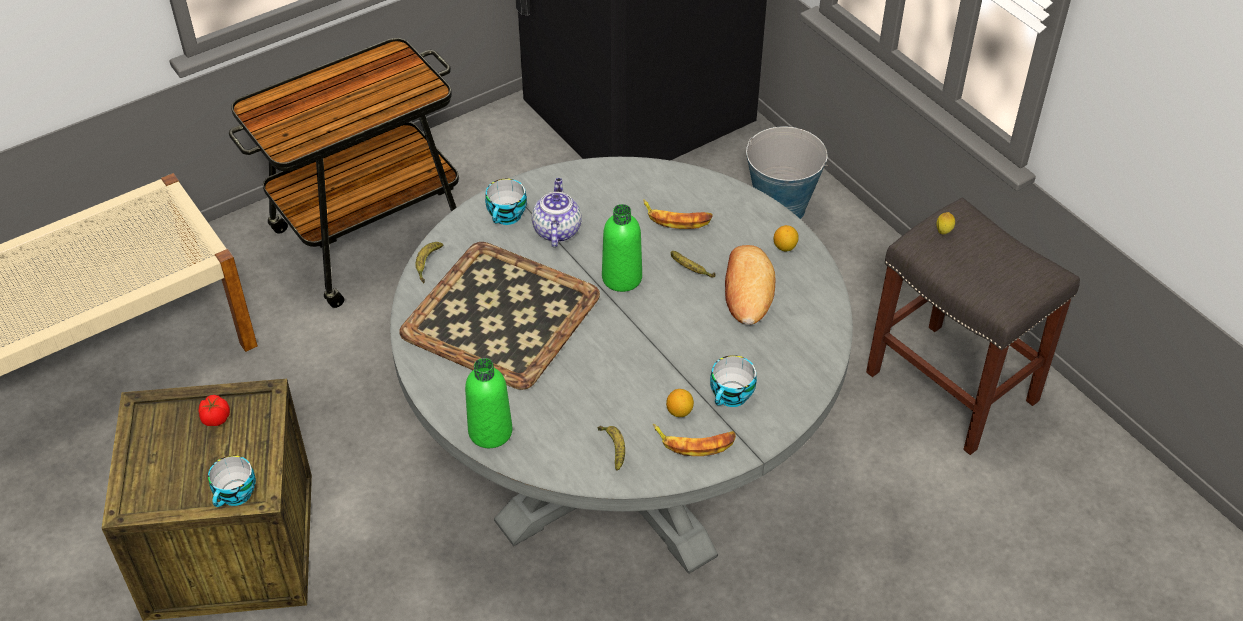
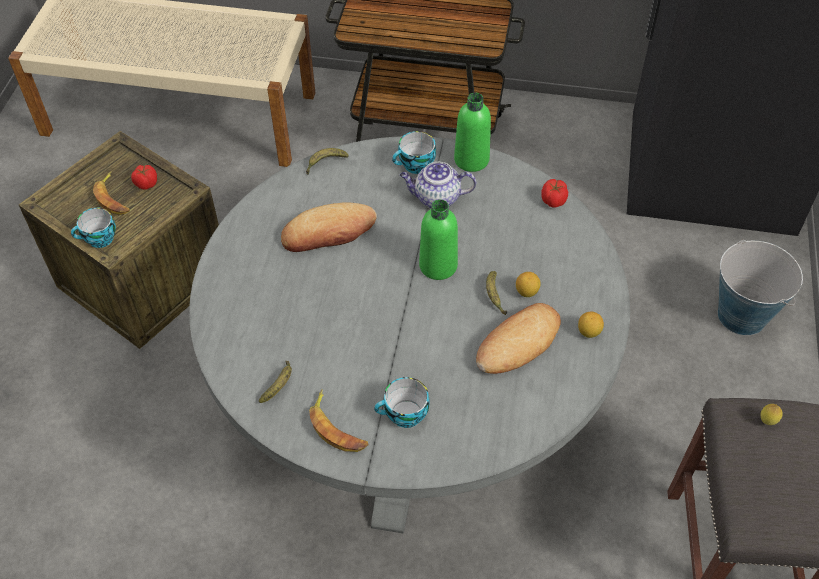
camera: 45 degrees right, 5 degrees up
tray [399,242,600,390] -> bread [281,202,377,252]
green bottle [465,358,513,448] -> green bottle moved to [454,93,491,172]
teapot [532,178,582,247] -> teapot turned 135 degrees counterclockwise [400,162,476,208]
banana [643,199,713,229] -> banana moved to [93,172,130,215]
lemon [666,389,694,417] -> lemon moved to [516,272,541,297]
none -> tomato [541,179,568,208]

